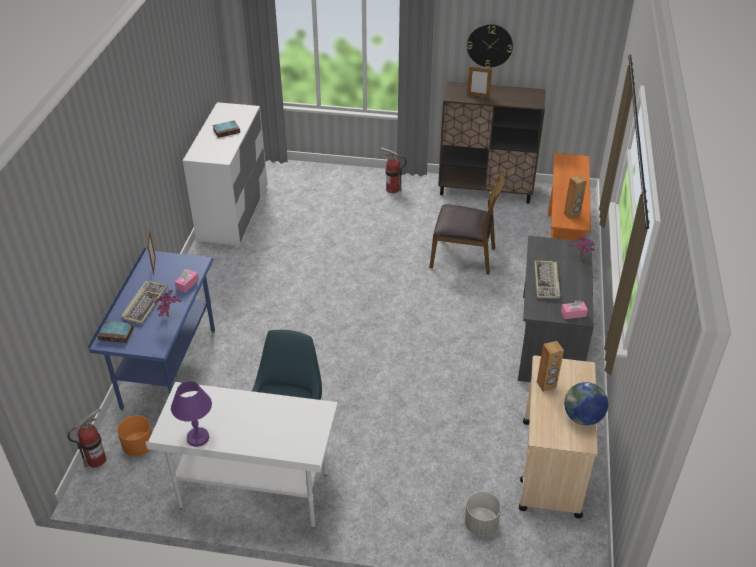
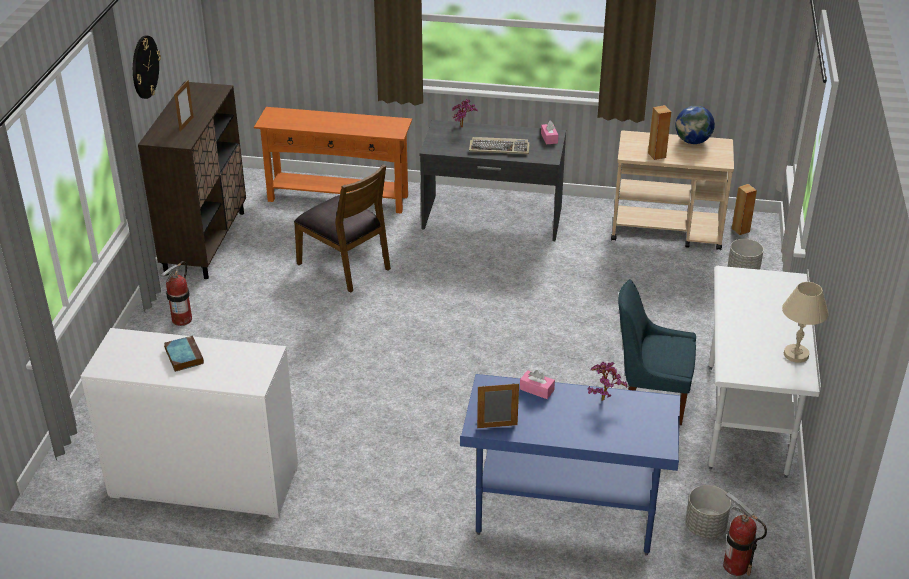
camera: 90 degrees left, 5 degrees down
book [97,321,134,343] -> none
orange planter [117,415,152,456] -> grey planter [685,485,731,538]
keyboard [121,281,168,324] -> none
purple table lamp [171,381,212,447] -> beige table lamp [782,282,829,363]
brown chair [430,170,504,275] -> brown chair turned 120 degrees clockwise [294,164,391,293]
brown speaker [564,175,587,220] -> brown speaker moved to [732,184,757,235]

